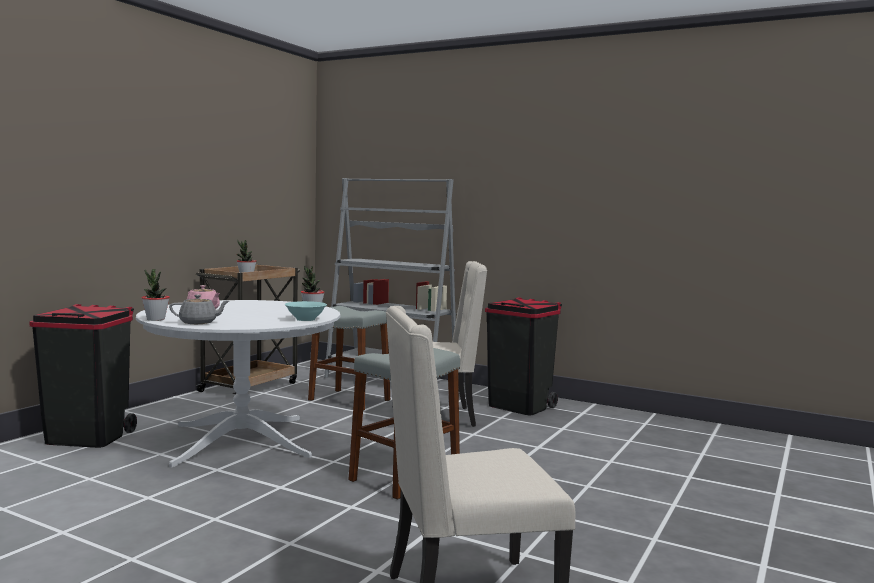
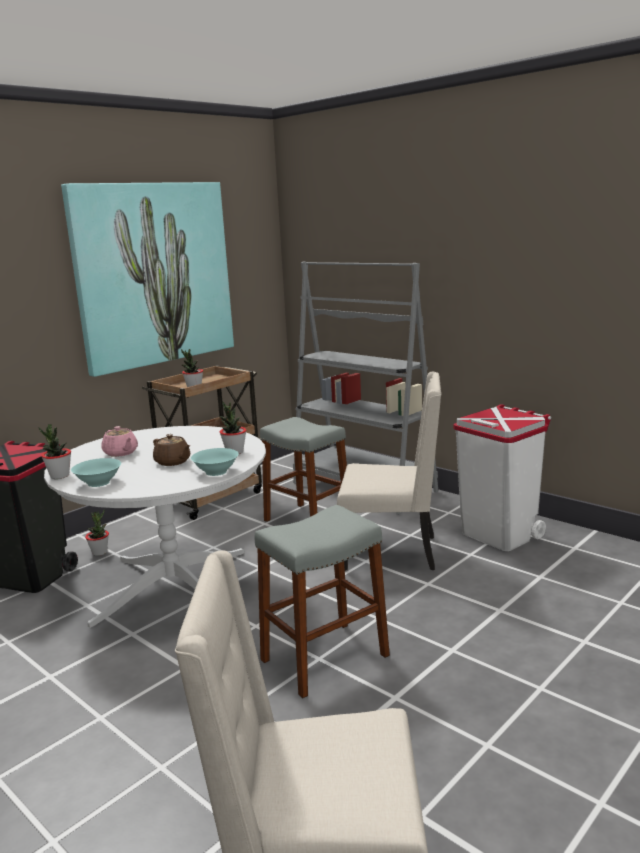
camera: 15 degrees right, 10 degrees up
grey teapot [169,295,229,324] -> turquoise bowl [71,458,121,487]
black trash can [485,297,562,415] -> white trash can [453,405,551,551]
none -> picture [61,182,234,377]
none -> potted plant [85,510,109,556]
none -> brown teapot [153,434,190,466]

